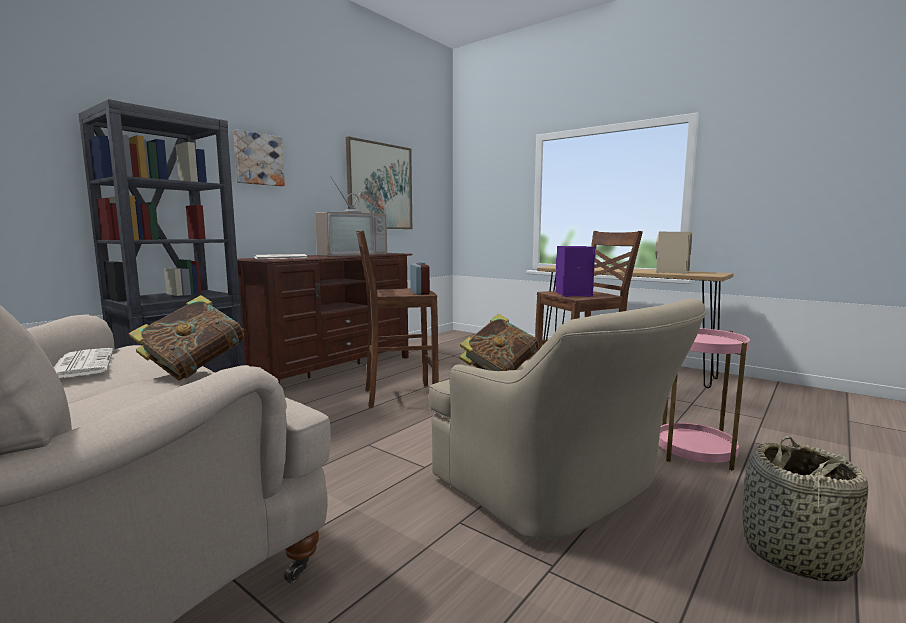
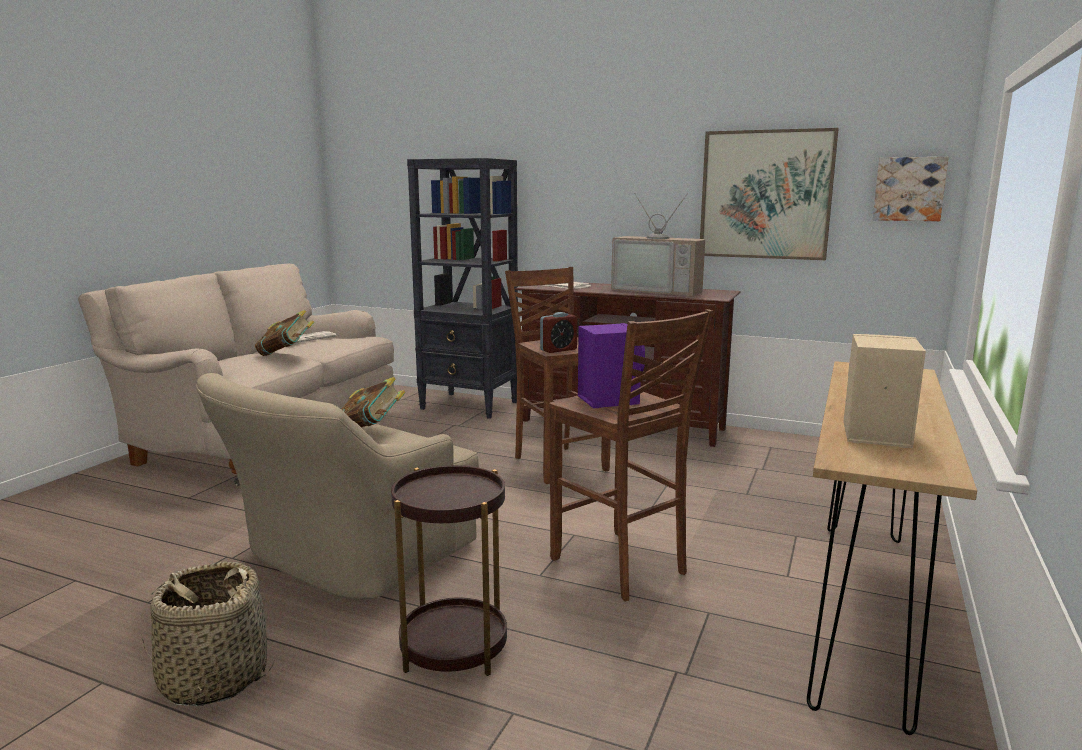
camera: 75 degrees right, 5 degrees up
picture [233,130,285,186] -> picture moved to [873,157,949,221]
pink side table [659,328,750,470] -> brown side table [391,465,507,676]

